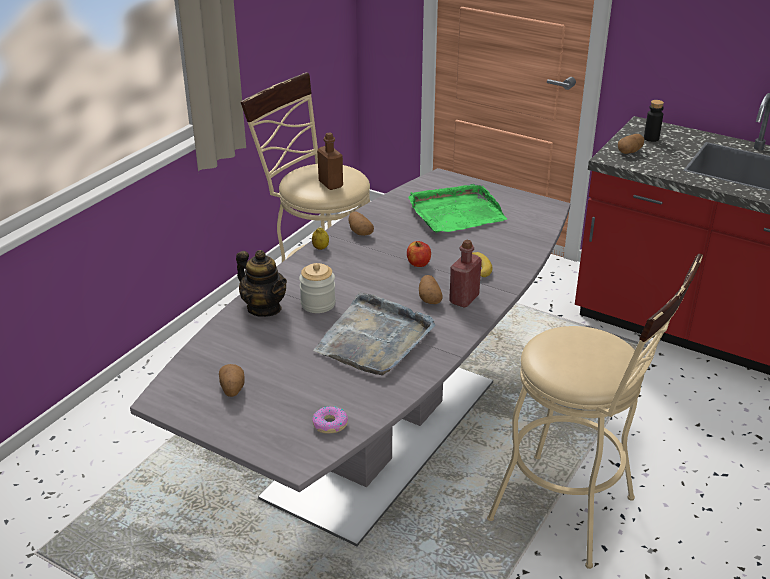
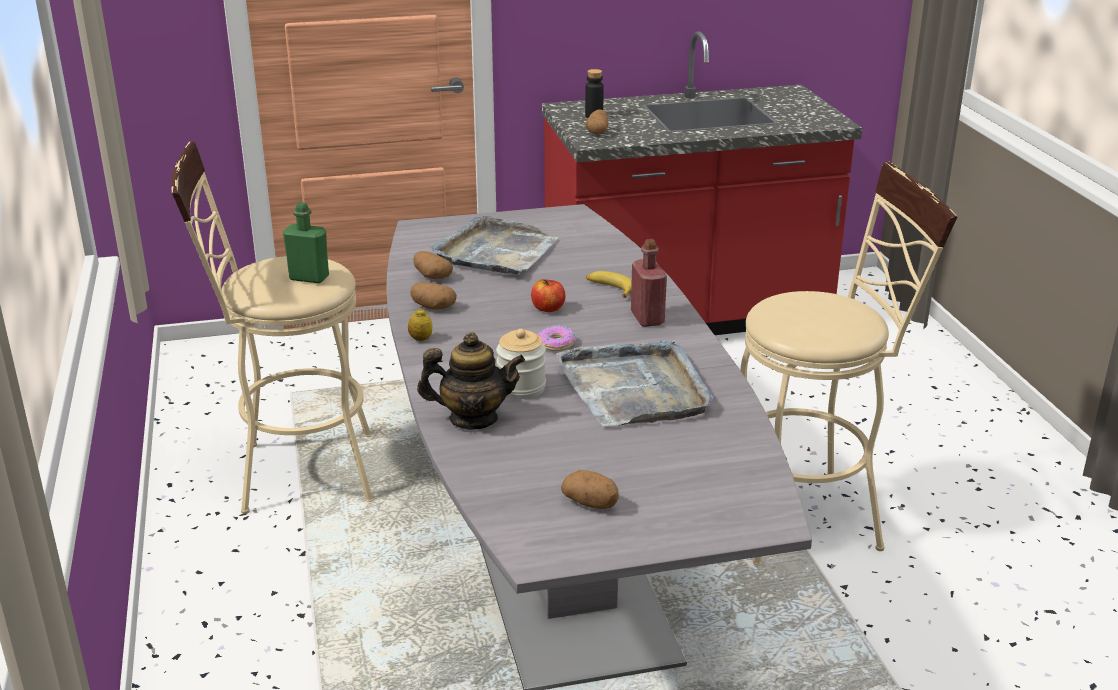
camera: 45 degrees left, 5 degrees down
donut [312,406,348,434] -> donut moved to [538,325,575,351]
brown bottle [317,132,343,190] -> green bottle [283,202,329,283]
green tray [408,184,507,233] -> grey tray [431,216,558,274]
potato [419,275,443,304] -> potato moved to [414,251,453,279]

